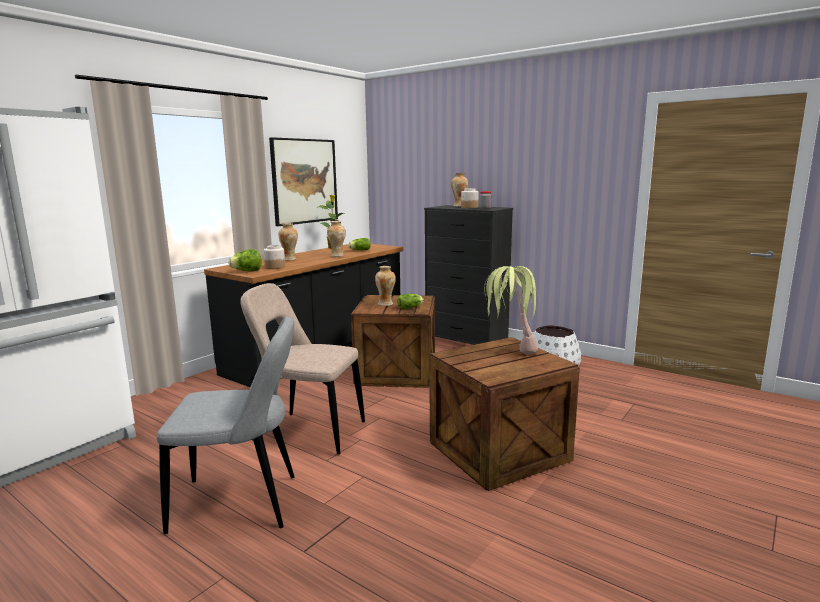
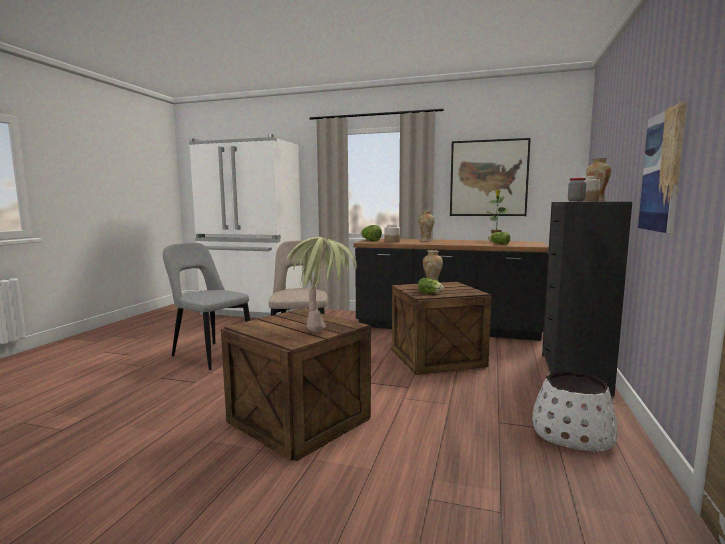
camera: 70 degrees right, 5 degrees down
grey chair [157,316,295,534] -> grey chair turned 150 degrees clockwise [163,242,250,370]
vase [327,221,346,257] -> none
none -> picture [638,102,687,233]

